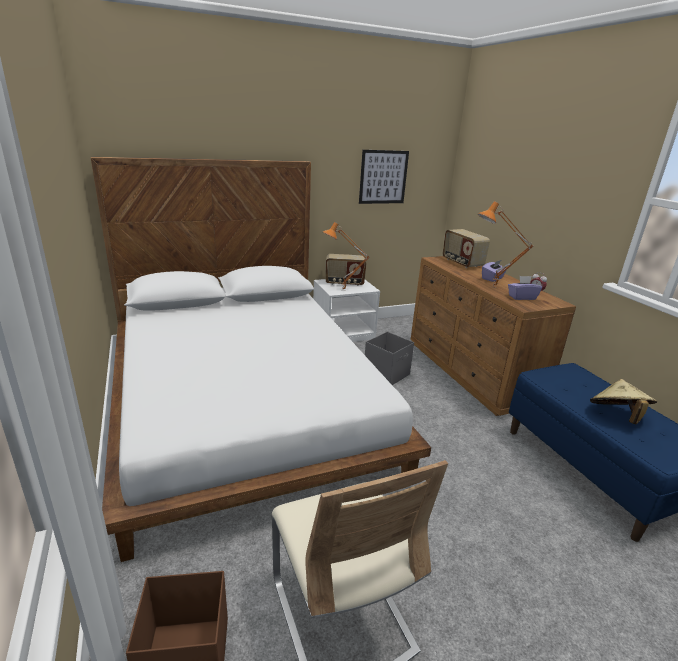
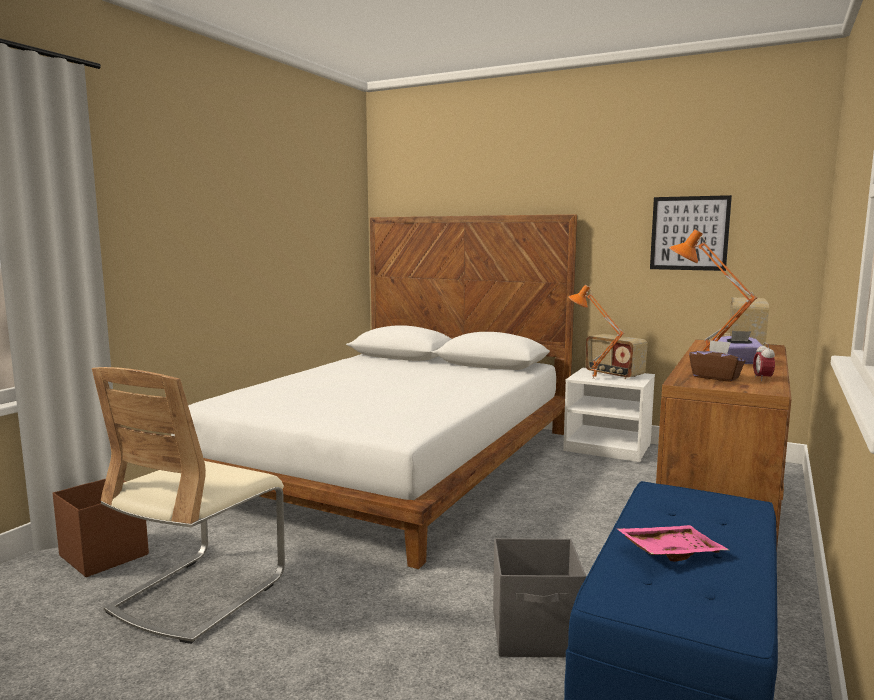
camera: 50 degrees right, 15 degrees down
grey storage box [365,332,414,385] -> grey storage box moved to [493,538,586,657]
purple tissue box [508,276,542,300] -> brown tissue box [689,340,746,382]
beige hat [590,379,657,424] -> pink tray [617,525,729,561]

